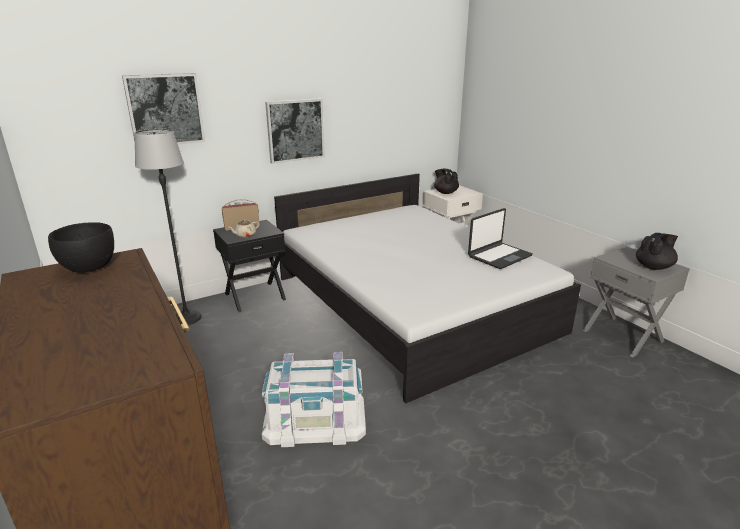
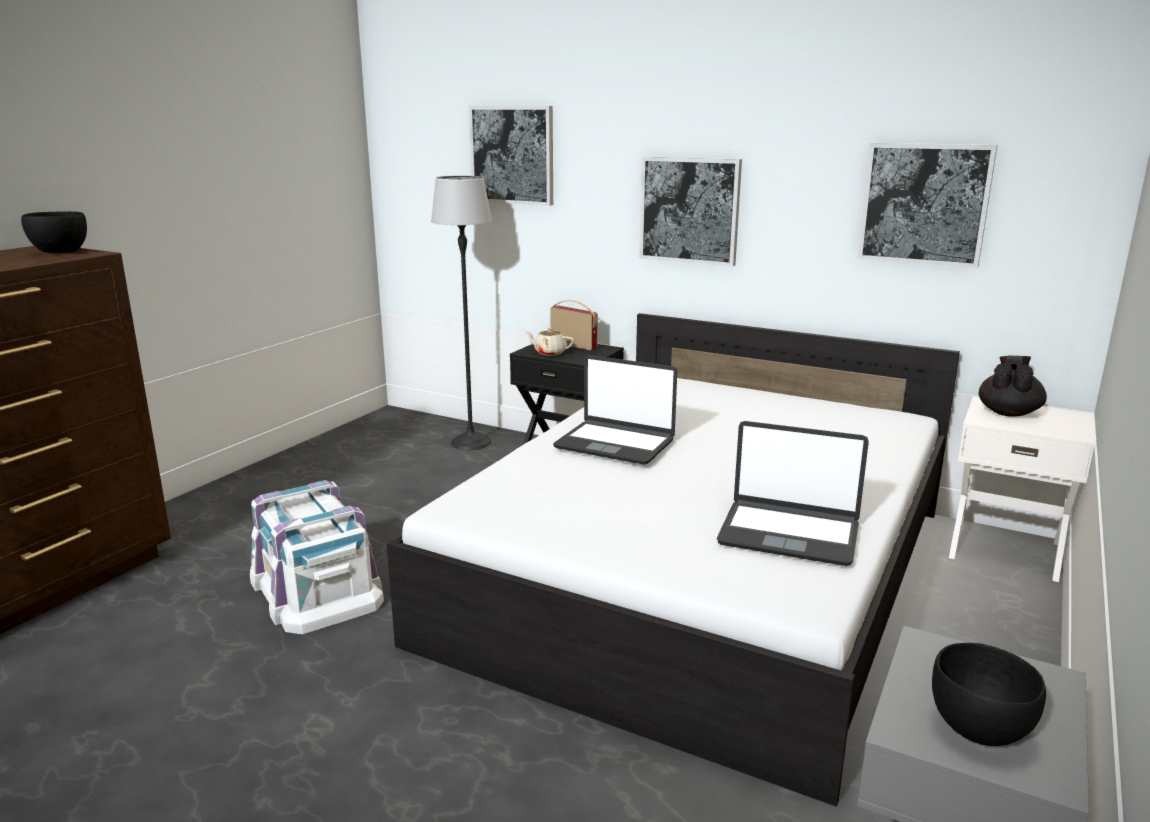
camera: 60 degrees right, 5 degrees down
black teapot [636,233,678,270] -> black bowl [932,643,1046,746]
none -> laptop [553,355,677,465]
none -> picture [858,143,997,268]

